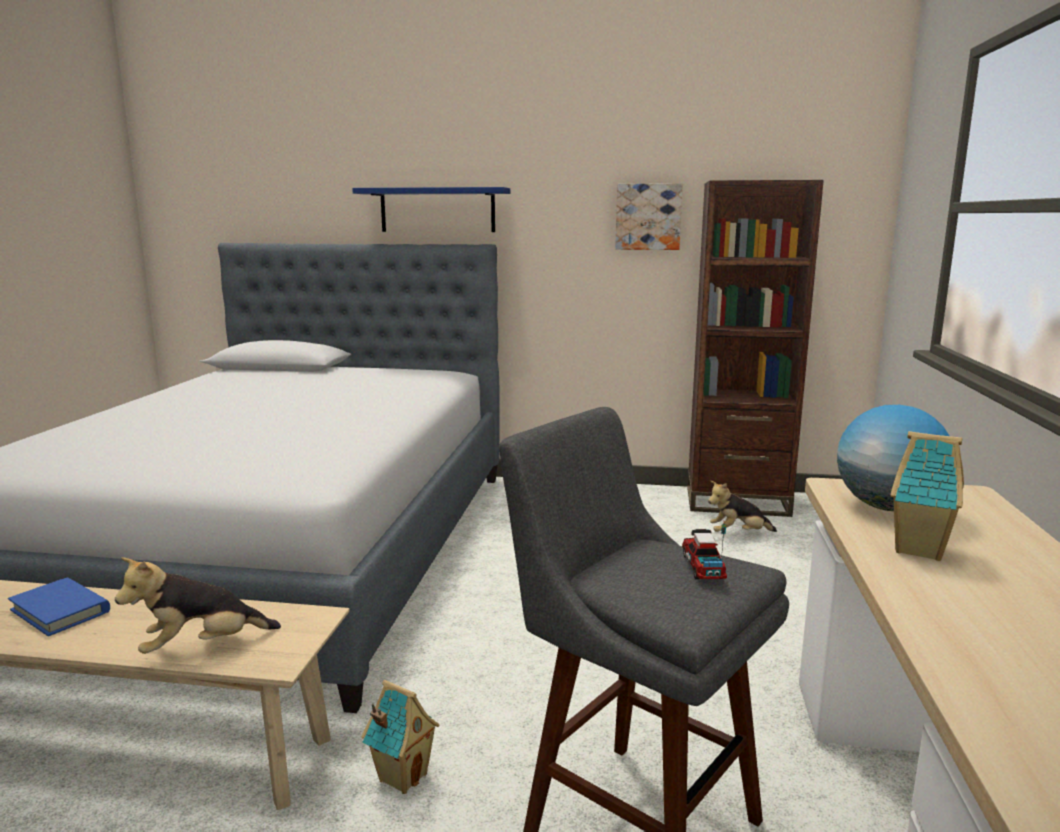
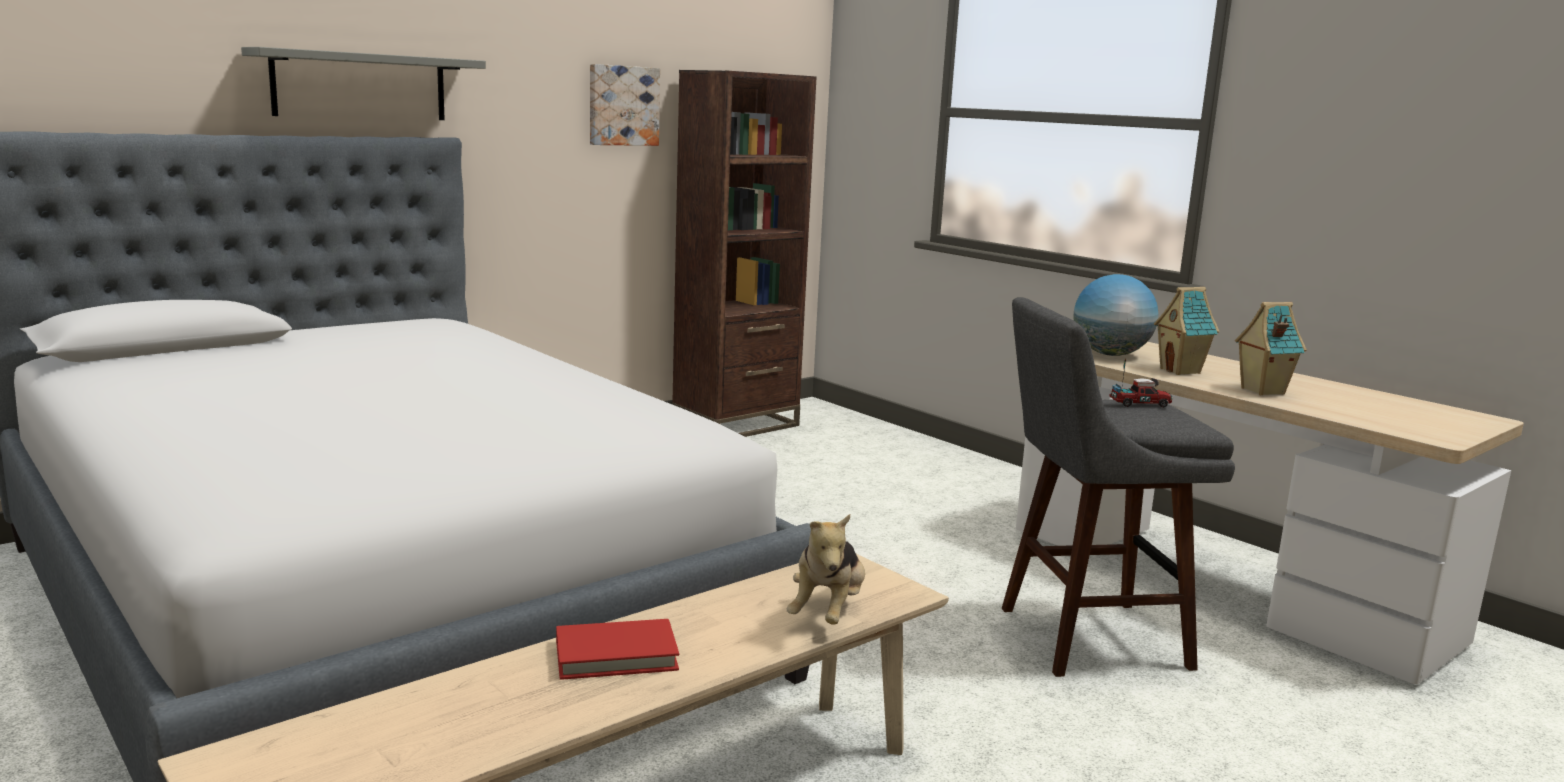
camera: 50 degrees left, 0 degrees up
blue book [8,577,110,636] -> red book [556,619,679,680]
blue shelf [352,187,510,232] -> grey shelf [241,47,486,120]
toy house [361,680,440,794] -> toy house moved to [1235,302,1307,395]
toy truck [682,521,727,579] -> toy truck turned 135 degrees clockwise [1109,358,1174,408]
plush toy [708,481,777,532] -> none

